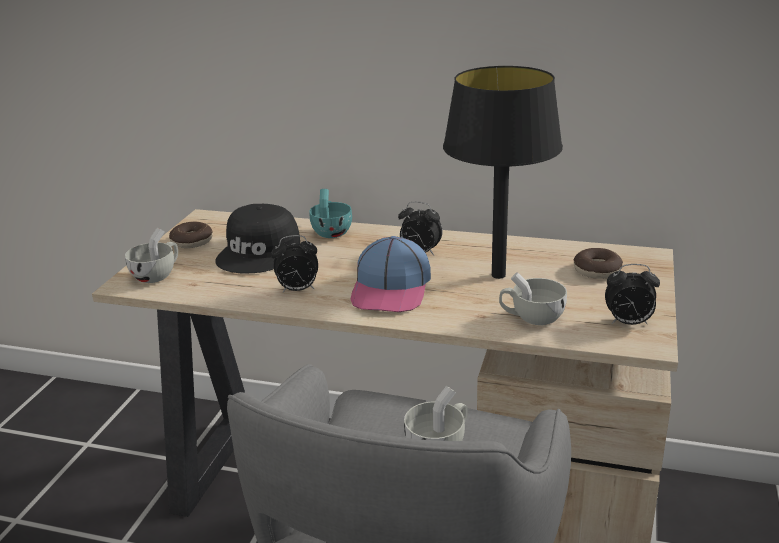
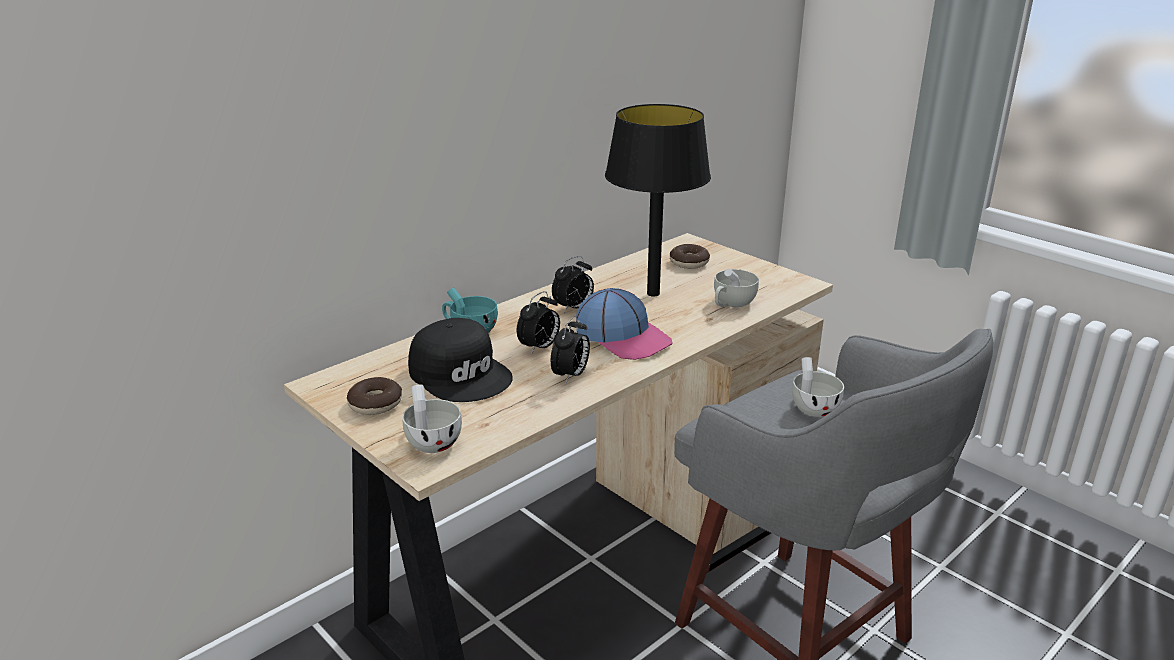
camera: 60 degrees left, 0 degrees up
alarm clock [605,264,660,325] -> alarm clock moved to [517,291,560,355]

